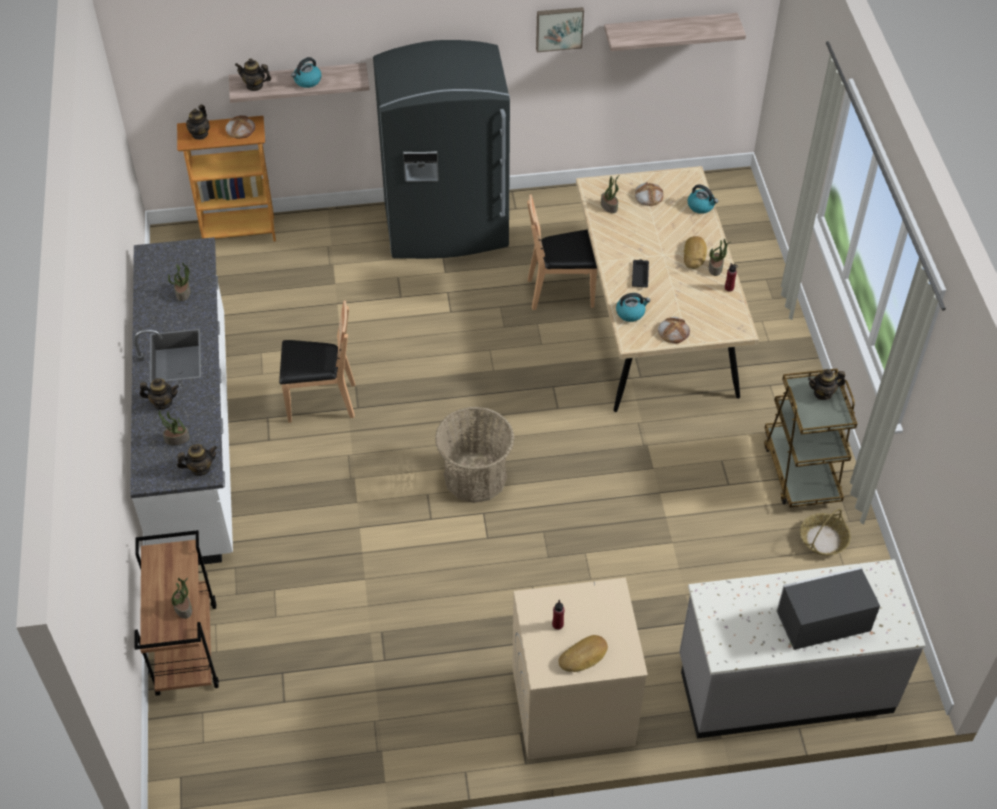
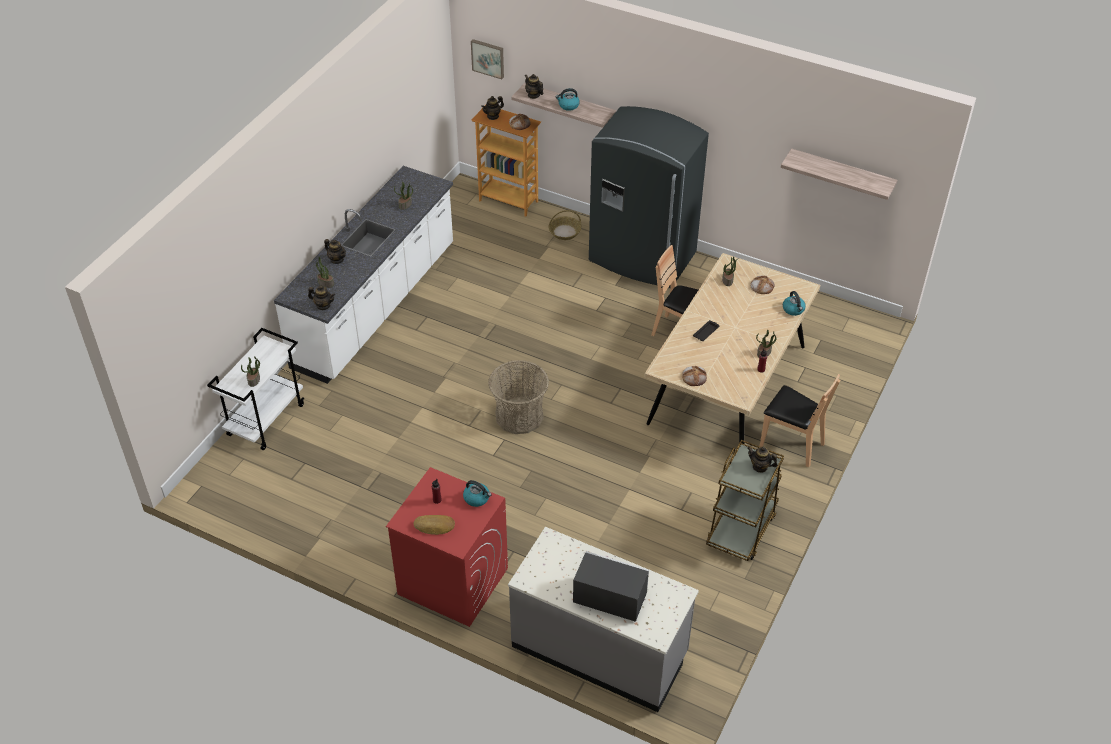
camera: 35 degrees right, 5 degrees down
brown cart [134,530,219,695] -> white cart [207,328,304,450]
brown chair [279,300,355,422] -> brown chair moved to [759,374,840,467]
beige washing machine [512,578,648,760] -> red washing machine [386,467,508,627]
picture [536,7,584,52] -> picture moved to [471,39,504,79]
kettle [616,293,650,322] -> kettle moved to [463,480,492,507]
bread [684,236,707,269] -> none
basket [800,509,851,556] -> basket moved to [549,210,581,240]

